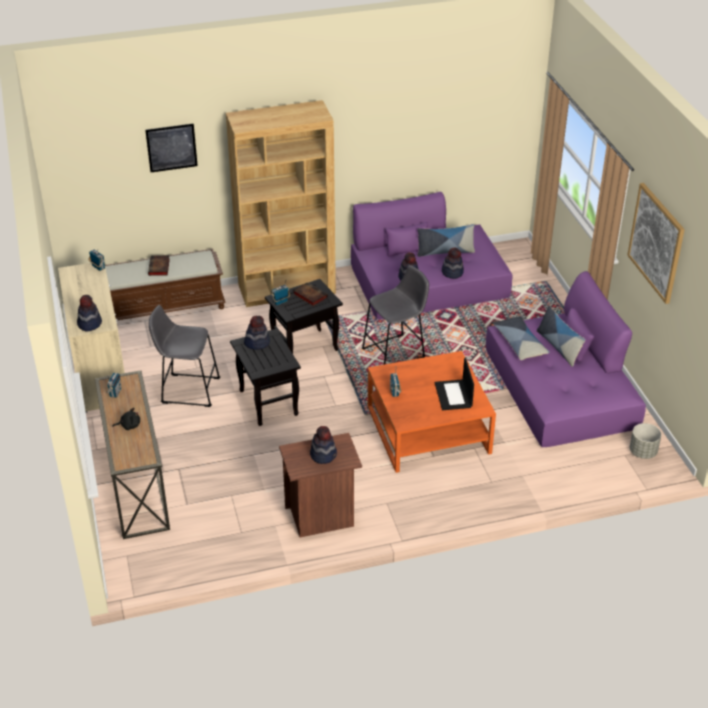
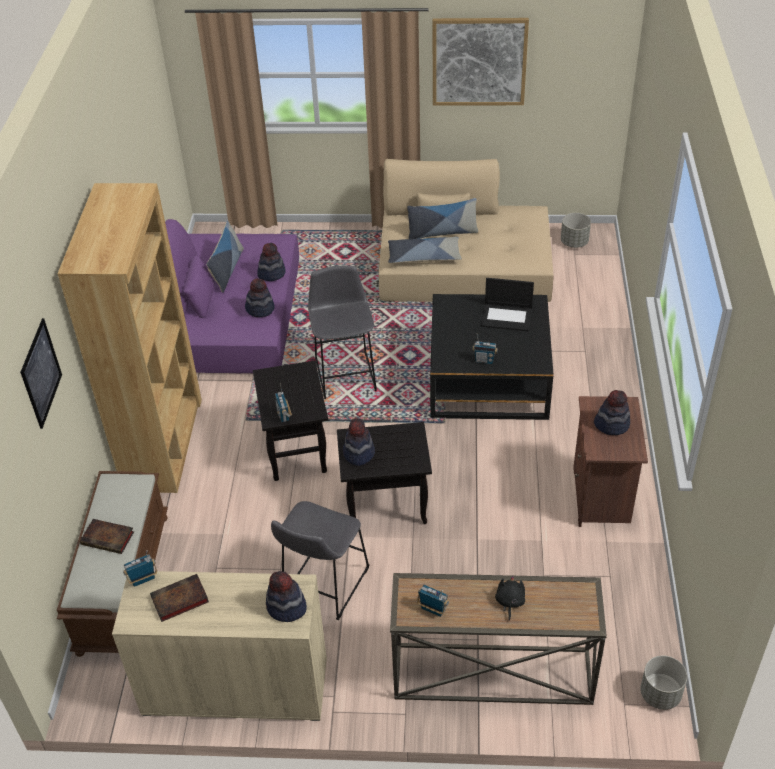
camera: 70 degrees left, 5 degrees up
book [293,282,328,306] -> book moved to [150,574,209,622]
orange coffee table [368,351,496,473] -> black coffee table [430,294,553,420]
purple sofa [486,271,646,447] -> beige sofa [378,159,554,302]
none -> grey planter [641,655,687,710]

